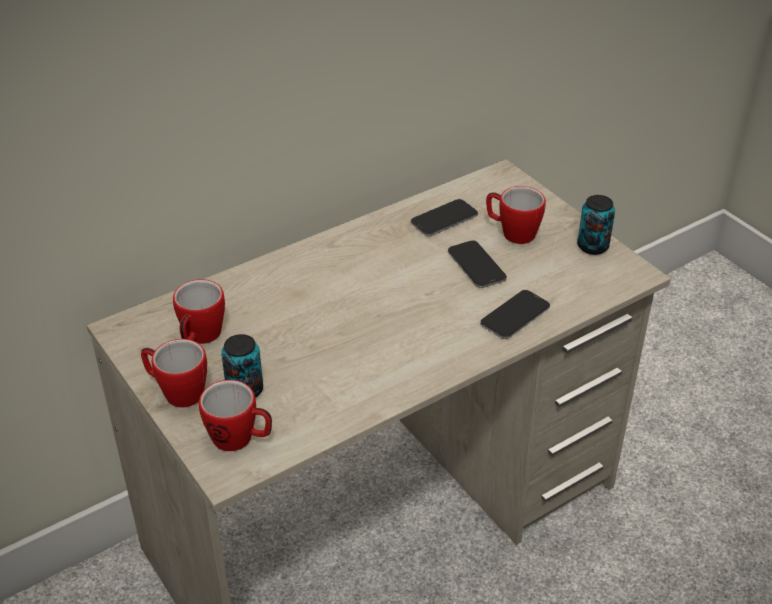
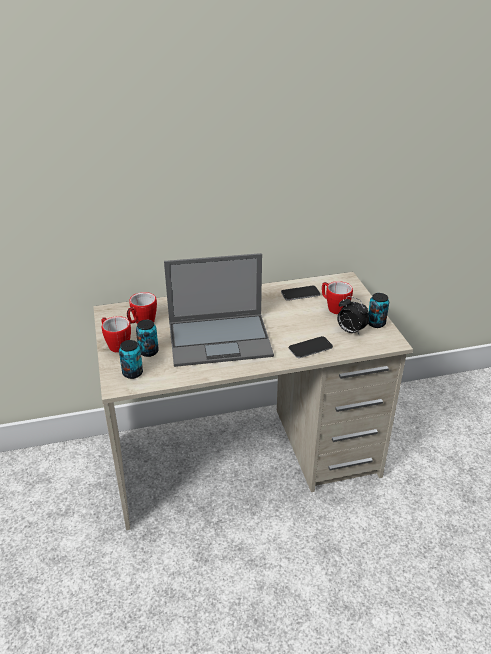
camera: 20 degrees right, 5 degrees down
mug [199,380,272,451] -> can [119,340,143,379]
phone [448,241,507,288] -> none
none -> laptop [164,253,274,367]
none -> alarm clock [337,296,369,336]

